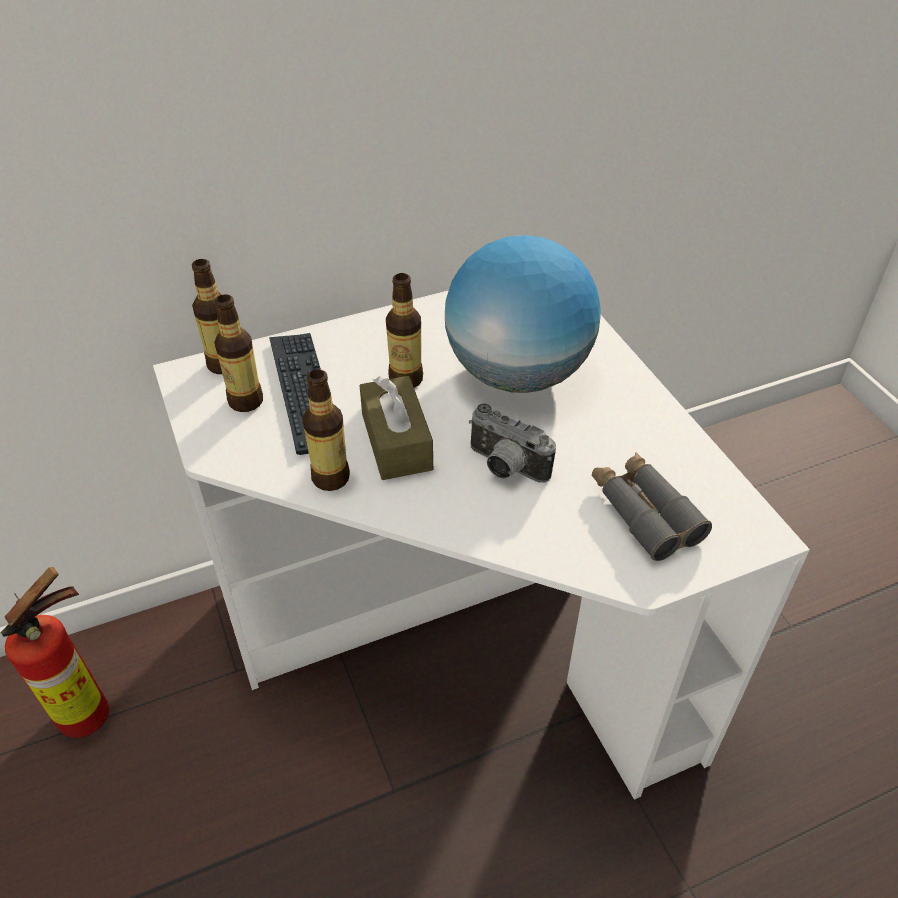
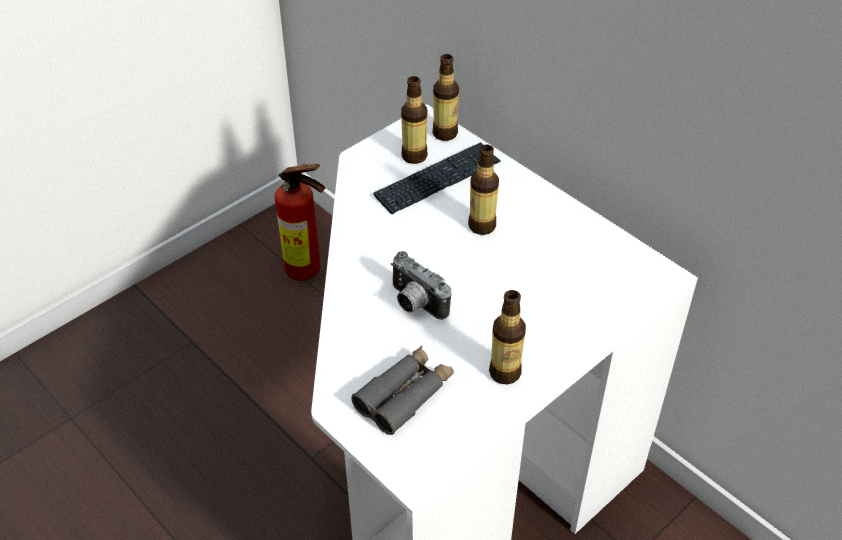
camera: 70 degrees right, 0 degrees up
bottle [303,369,350,491] -> bottle moved to [489,290,526,385]
brown tissue box [359,376,433,480] -> none
globe [445,235,601,393] -> none
camera [469,403,556,483] -> camera turned 60 degrees counterclockwise [391,251,452,320]

